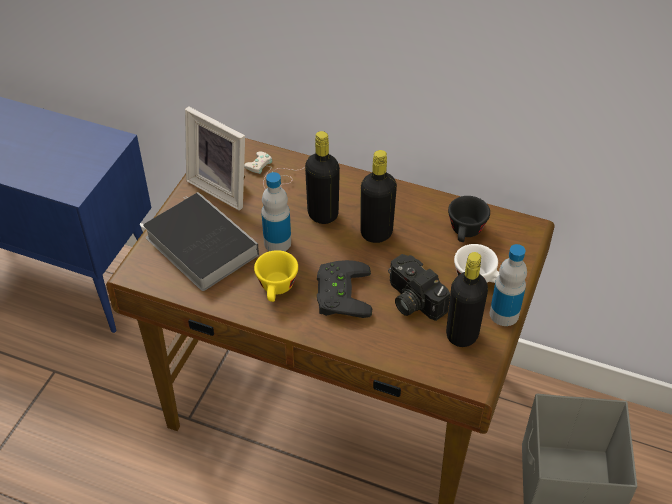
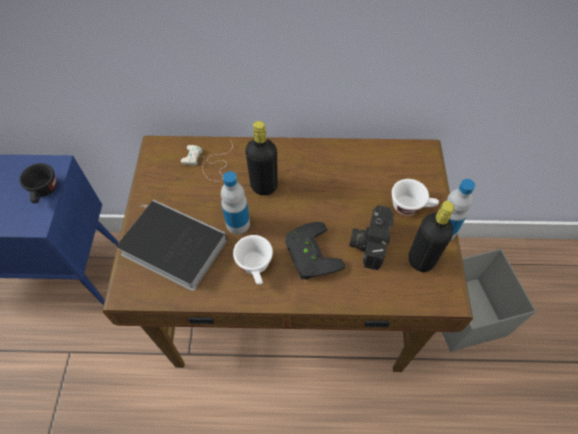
camera: 20 degrees left, 10 degrees up
picture frame [185,107,246,211] -> none
yellow cup [254,250,298,302] -> white cup [233,235,273,285]
black bottle [360,150,397,243] -> none
camera [388,254,450,321] -> camera turned 75 degrees clockwise [349,205,394,270]
black cup [448,196,490,242] -> black cup moved to [19,163,56,203]

